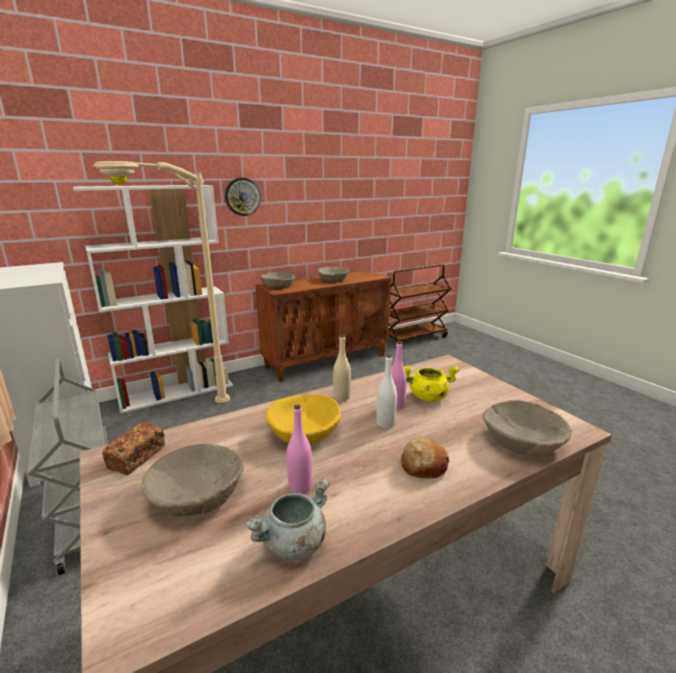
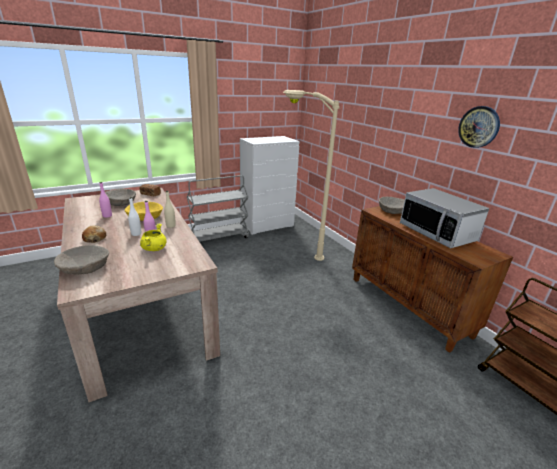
camera: 90 degrees right, 5 degrees up
white bookcase [73,185,233,413] -> none
wall clock [225,178,261,216] -> wall clock moved to [458,106,500,148]
grey cooking pot [245,478,330,560] -> none
beige bowl [317,267,349,282] -> microwave [400,188,489,248]

